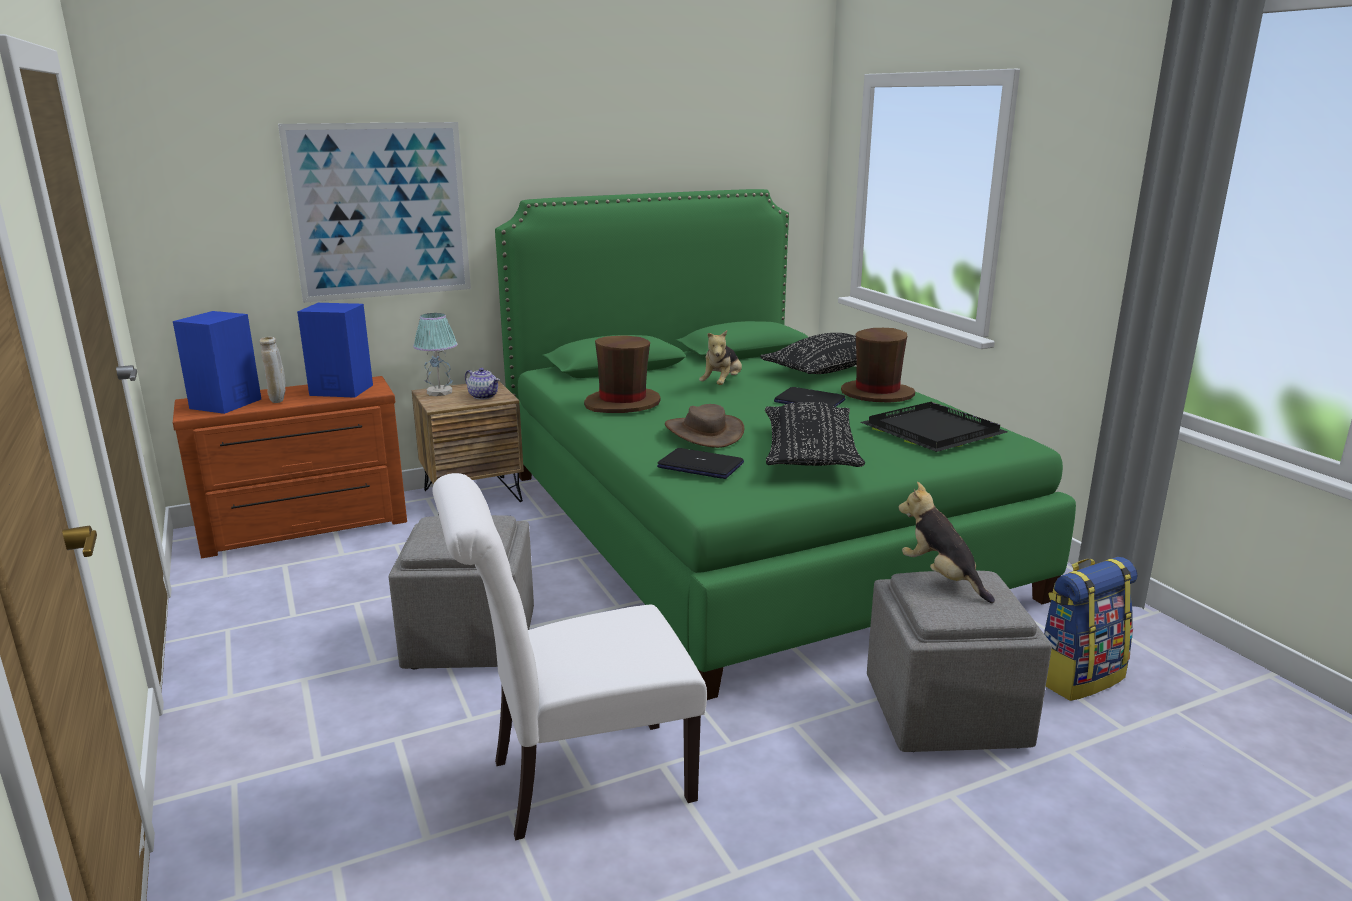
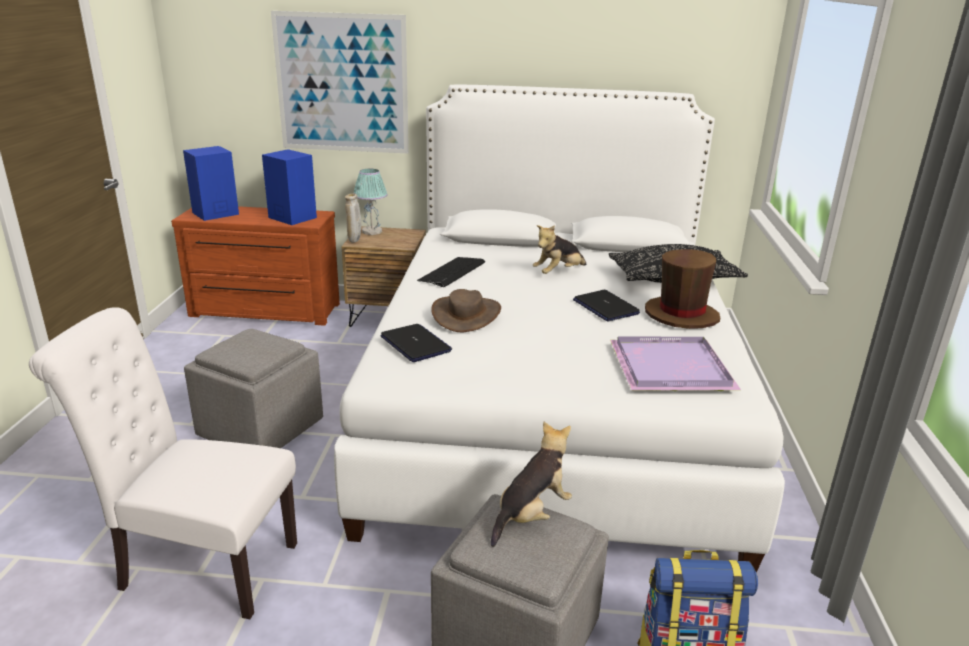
camera: 30 degrees right, 5 degrees up
beige vase [260,337,285,403] -> beige vase moved to [345,194,361,243]
teapot [465,368,500,399] -> none
green bed [495,189,1076,700] -> white bed [334,85,785,573]
brown hat [584,335,661,413] -> keyboard [417,257,485,287]
black pillow [765,402,865,467] -> none
black tray [860,402,1008,452] -> purple tray [610,337,741,391]
plush toy [899,482,995,603] -> plush toy turned 45 degrees clockwise [491,422,572,547]

